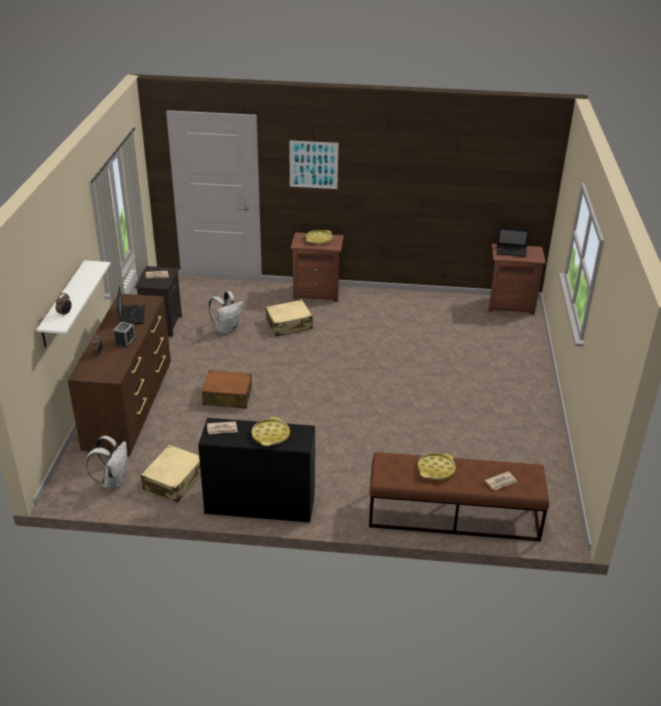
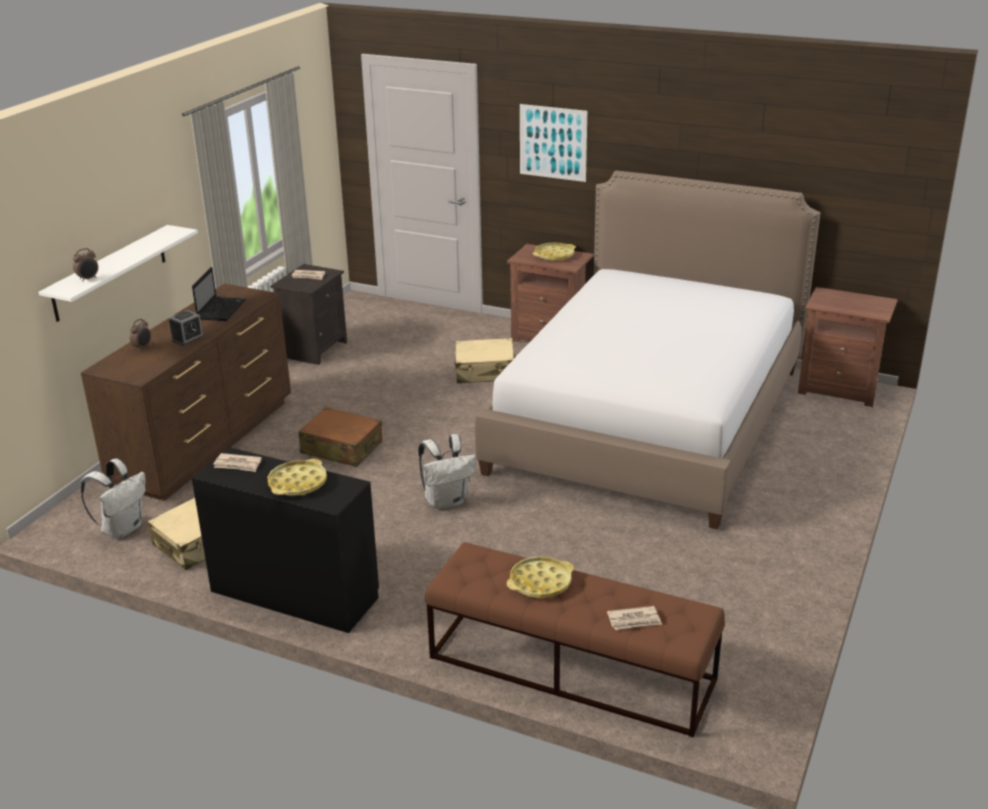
camera: 20 degrees right, 5 degrees down
white backpack [209,291,243,335] -> white backpack moved to [418,434,476,510]
laptop [496,227,529,257] -> none
none -> bed [475,170,820,530]

